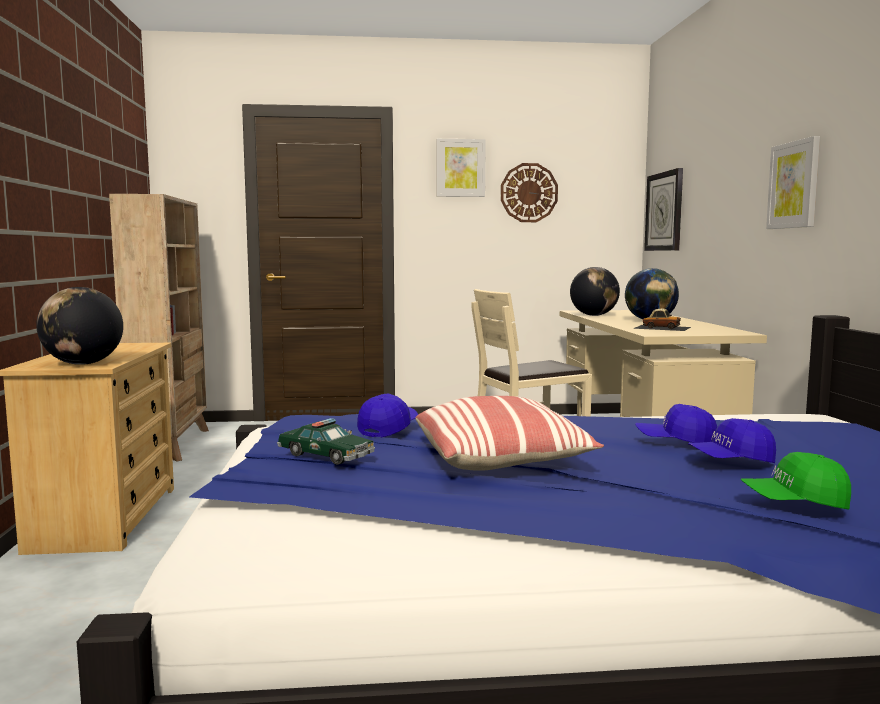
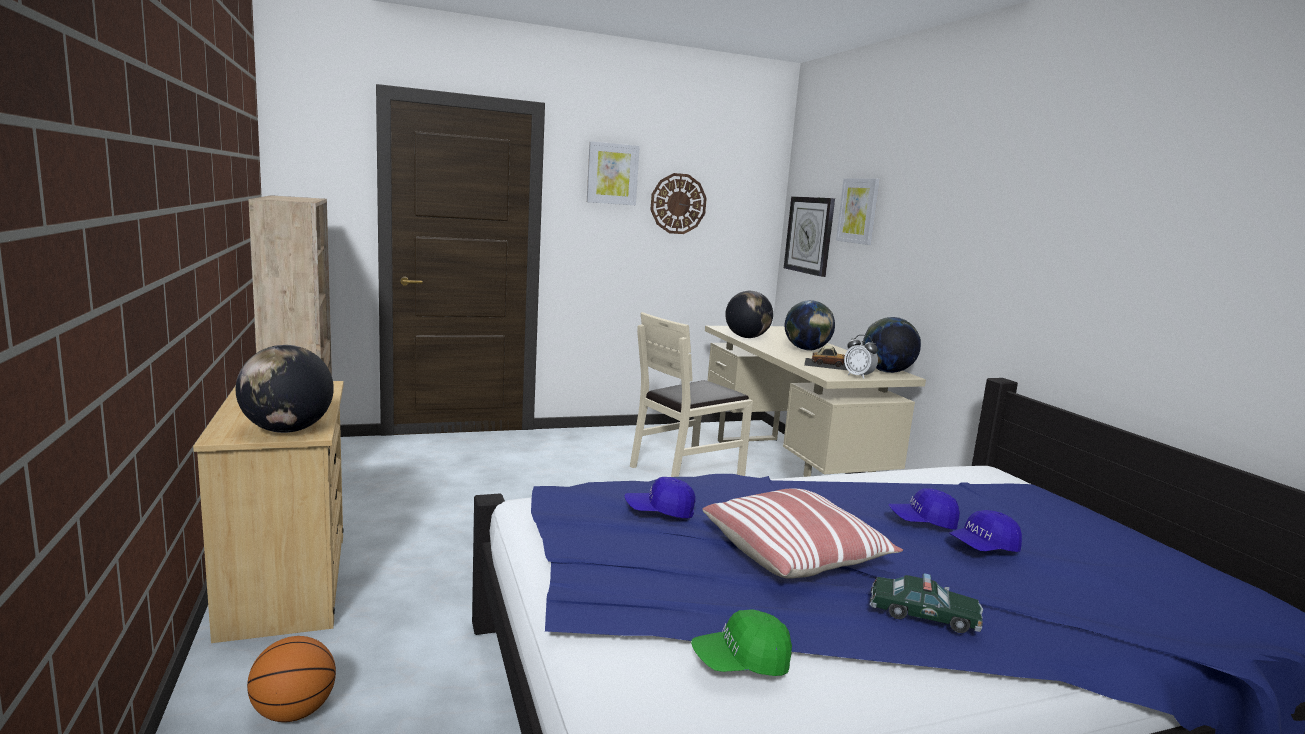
camera: 15 degrees left, 5 degrees up
toy car [277,418,375,465] -> toy car moved to [870,573,983,633]
blue cap [357,393,418,438] -> blue cap turned 105 degrees counterclockwise [625,477,696,518]
green cap [741,452,851,510] -> green cap moved to [691,609,792,676]
picture [766,136,820,229] -> picture moved to [836,178,880,245]
none -> basketball [247,636,336,722]
none -> alarm clock [844,335,878,379]
none -> globe [863,317,921,373]

